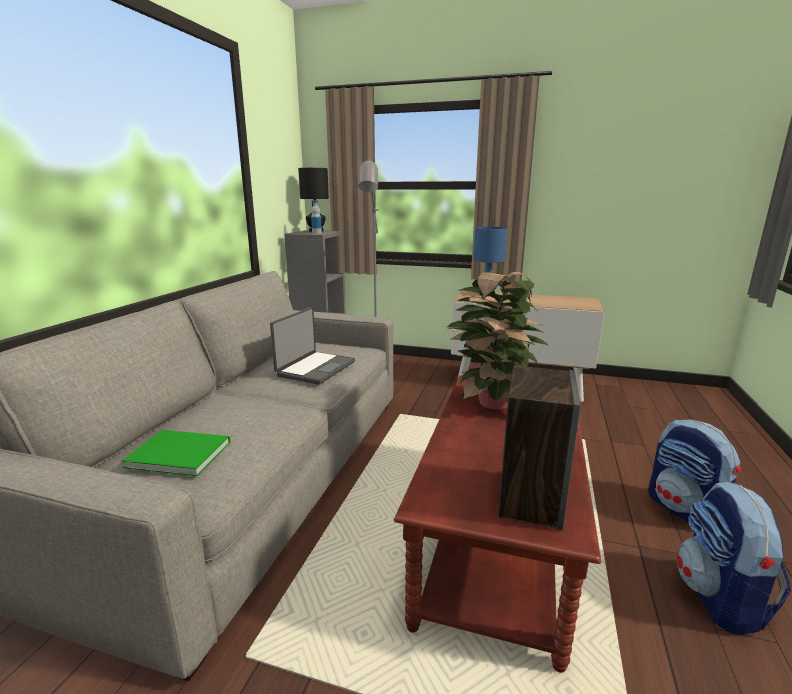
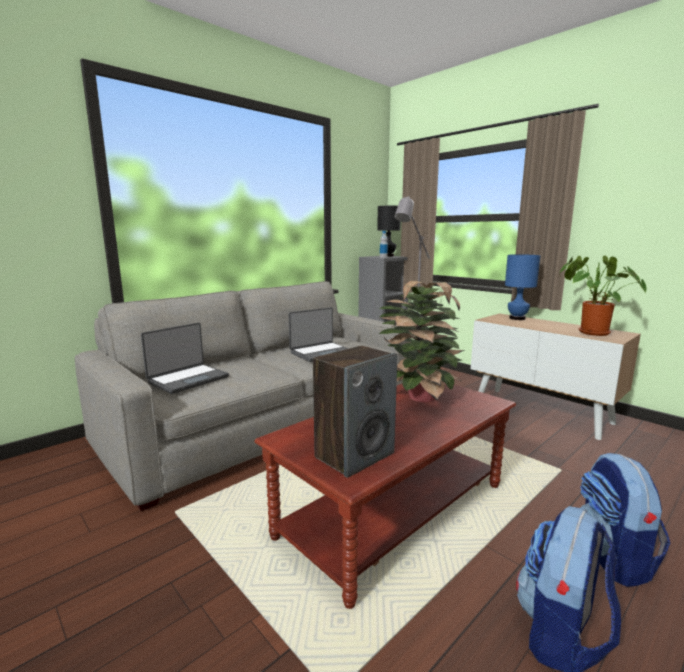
camera: 30 degrees right, 5 degrees down
green book [121,430,231,476] -> laptop [141,323,229,394]
none -> potted plant [559,256,647,336]

